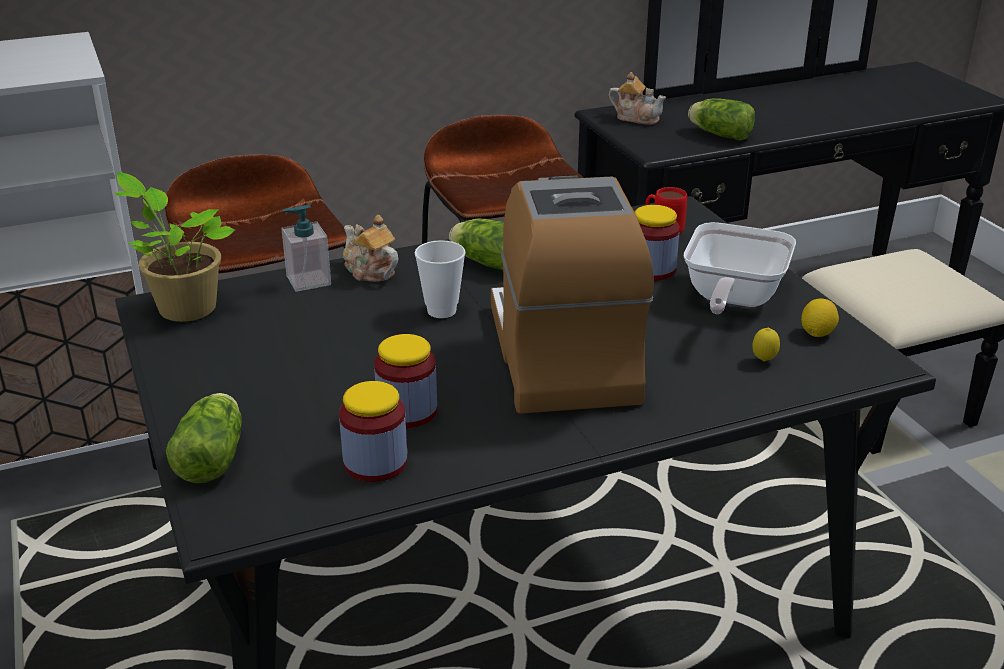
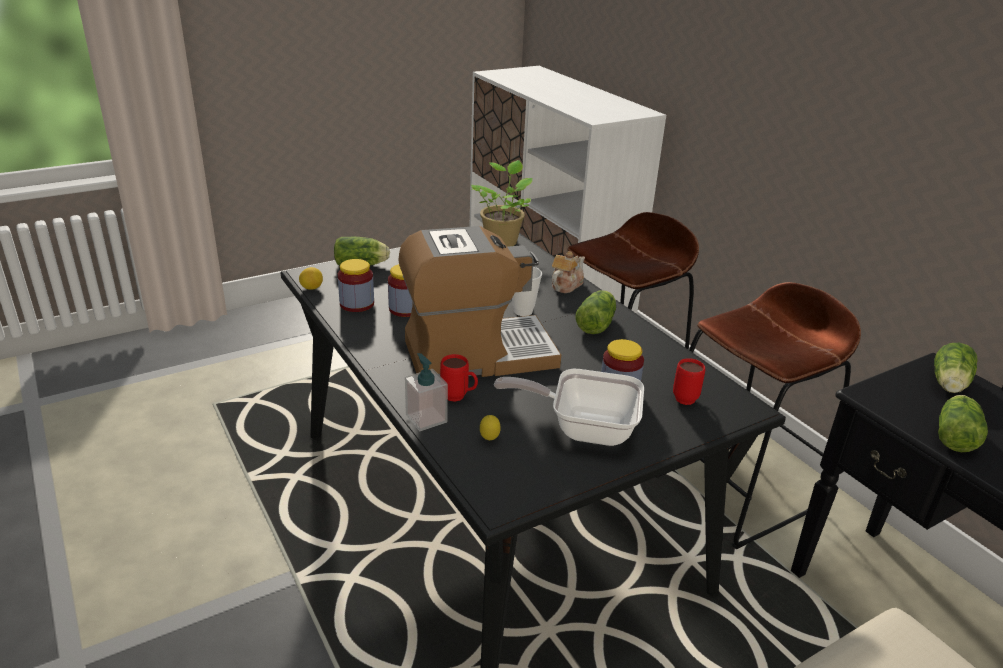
camera: 80 degrees right, 0 degrees up
soap dispenser [281,205,331,292] -> soap dispenser moved to [405,353,448,431]
teapot [609,72,666,125] -> lettuce [934,343,978,393]
lemon [801,299,839,337] -> lemon moved to [299,267,323,290]
none -> red mug [440,354,478,402]

